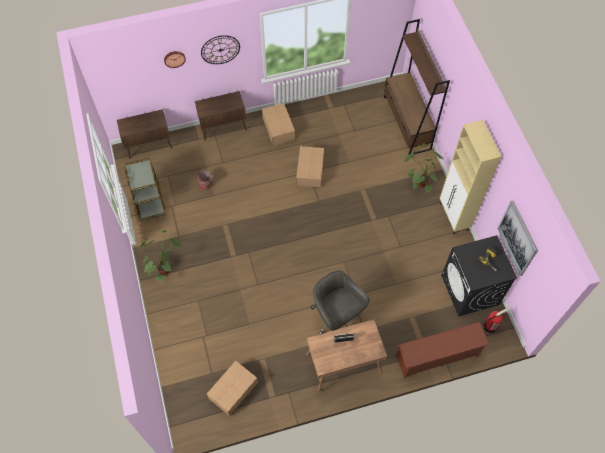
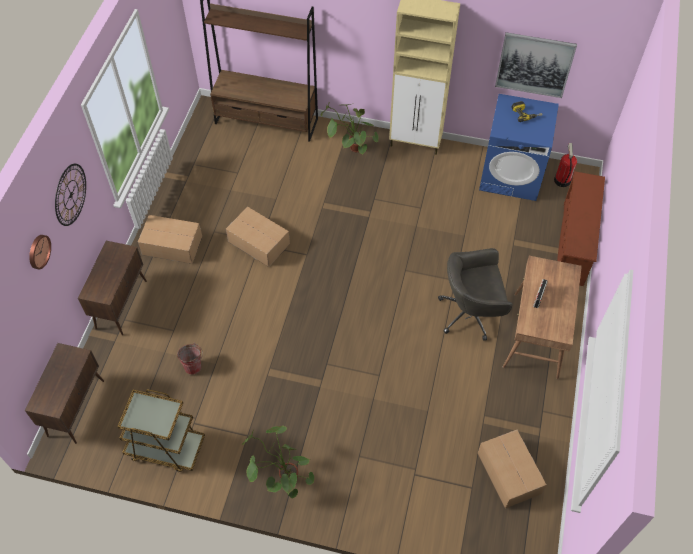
camera: 60 degrees left, 5 degrees down
black washing machine [441,235,517,316] -> blue washing machine [479,94,559,201]

